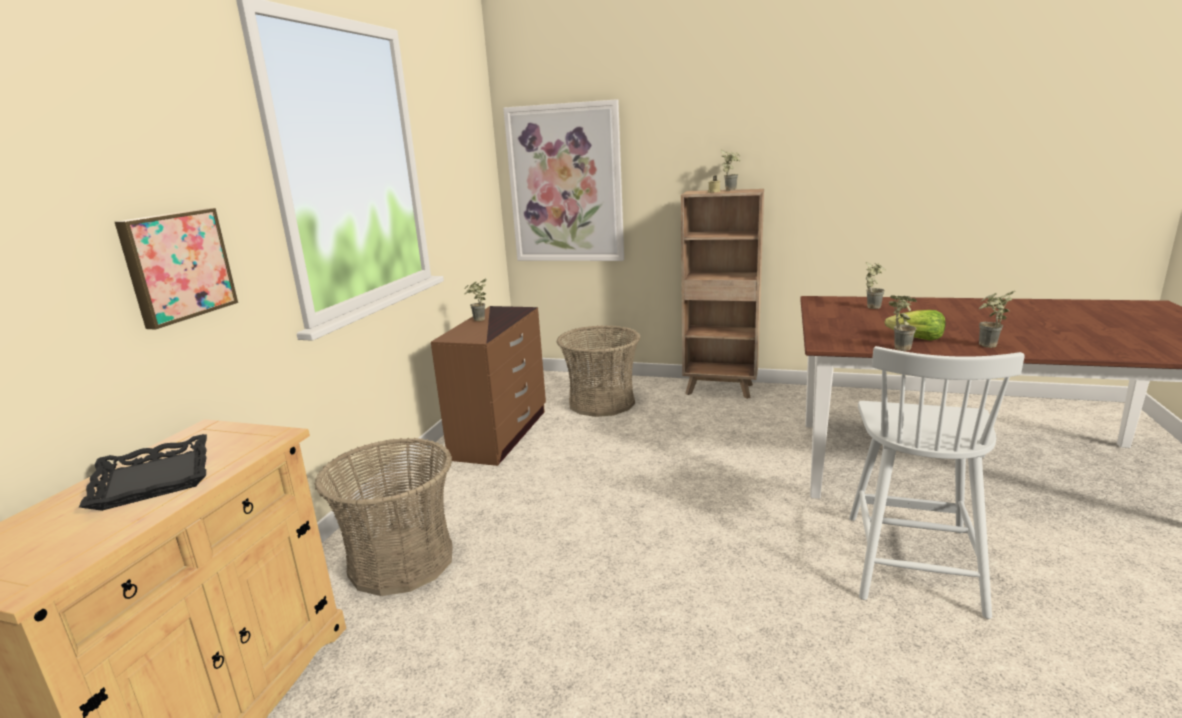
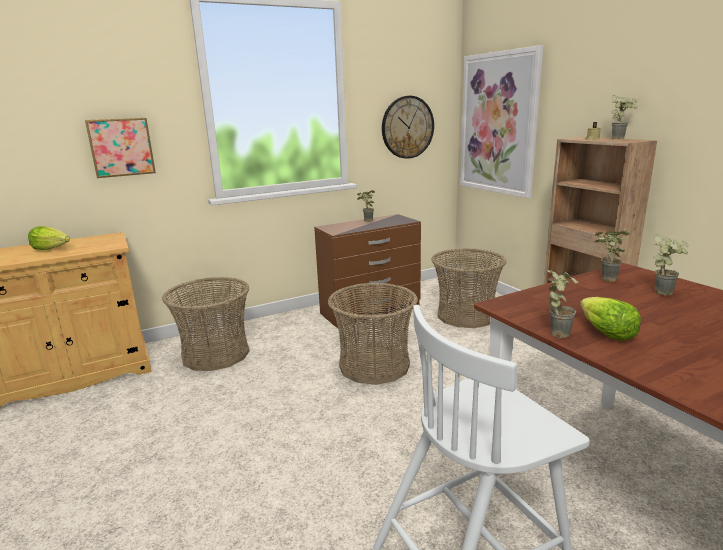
camera: 45 degrees right, 0 degrees up
black tray [79,434,207,511] -> lettuce [28,226,70,250]
potted plant [979,290,1015,348] -> potted plant moved to [593,231,629,282]
none -> basket [328,283,418,385]
none -> wall clock [382,96,434,159]

